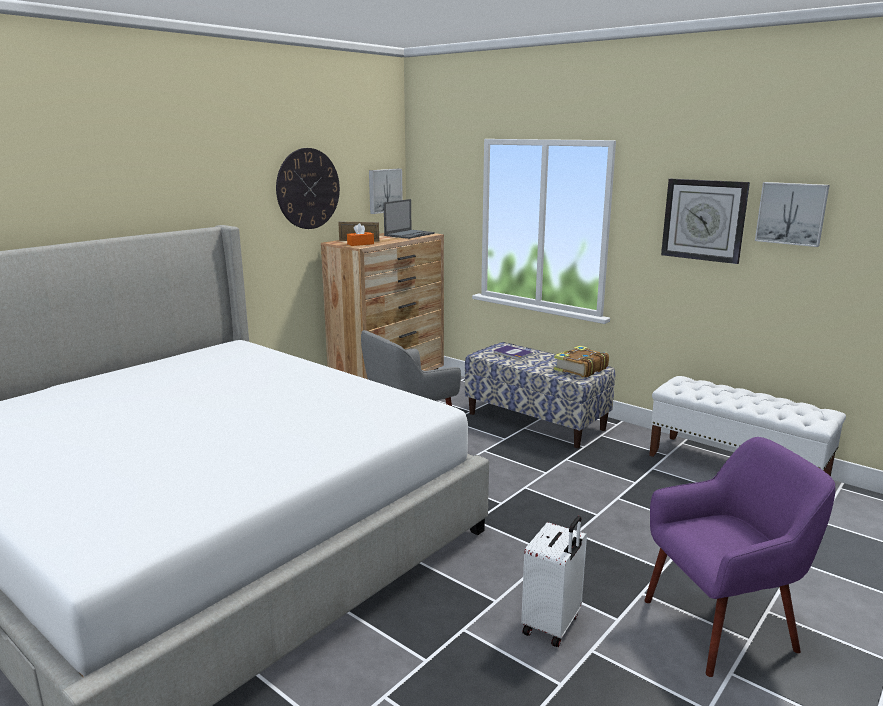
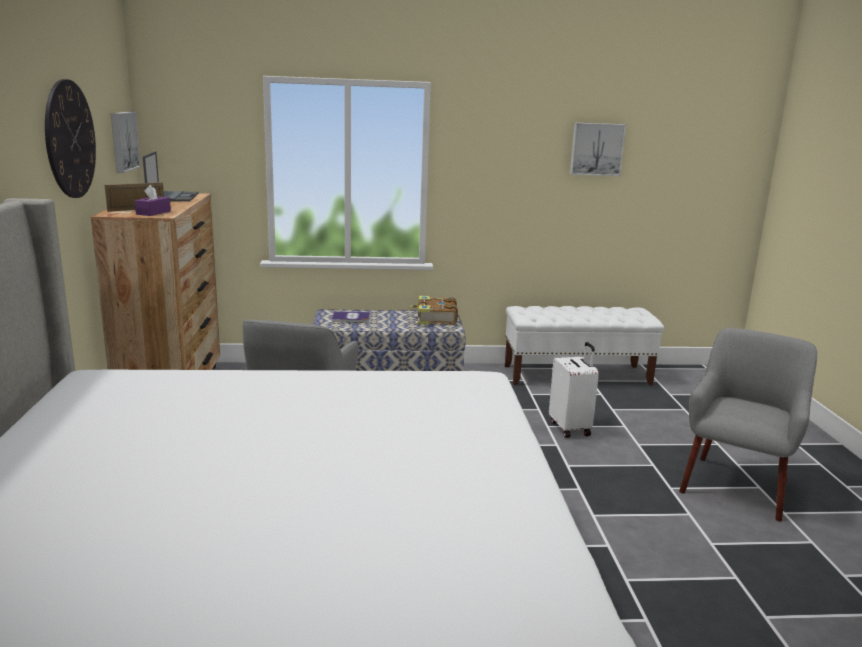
camera: 45 degrees left, 0 degrees up
orange tissue box [347,223,374,246] -> purple tissue box [135,185,171,216]
white suitcase [521,516,587,647] -> white suitcase moved to [549,342,599,438]
purple armchair [644,437,836,677] -> grey armchair [679,328,817,522]
wall clock [661,179,750,264] -> none

